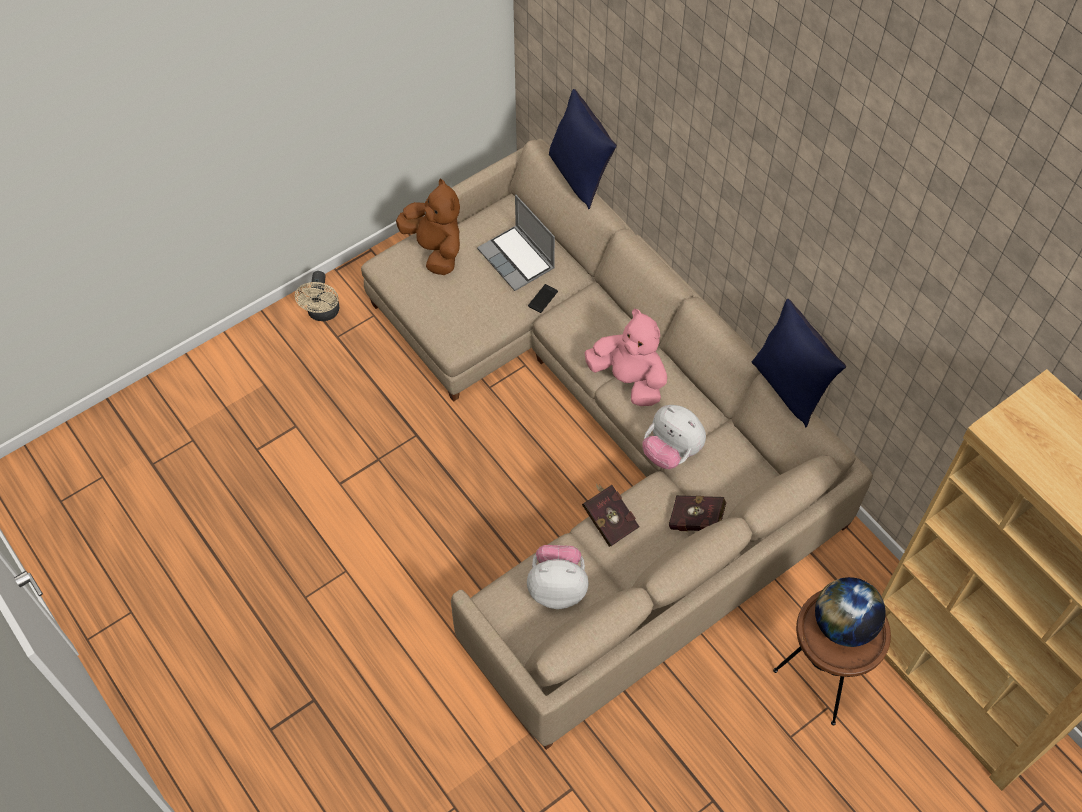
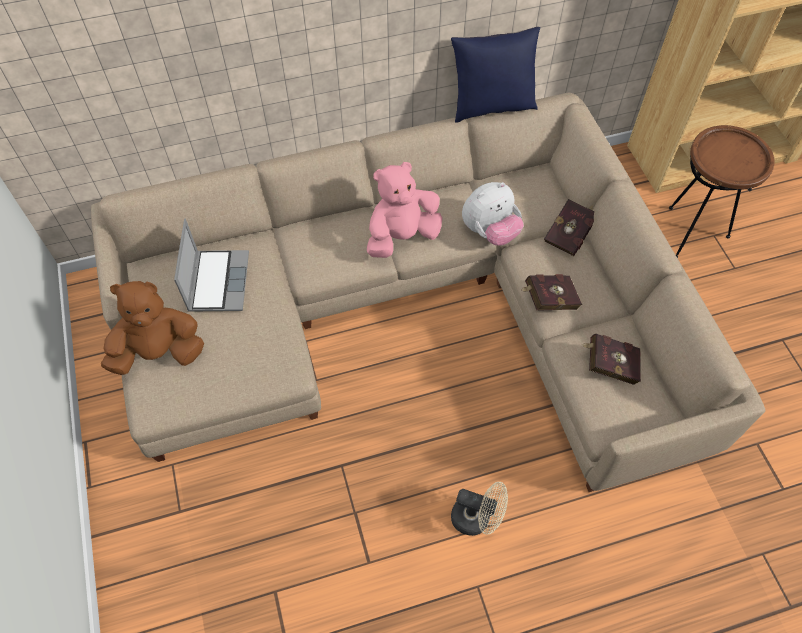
camera: 70 degrees left, 0 degrees up
beige fan [295,271,339,321] -> beige fan moved to [451,482,508,536]
laptop [477,195,555,291] -> laptop turned 75 degrees counterclockwise [174,219,249,312]
plush toy [527,545,589,609] -> red book [582,334,641,385]
phone [528,284,558,313] -> none
blue pillow [549,89,617,209] -> none
globe [815,577,886,647] -> none

